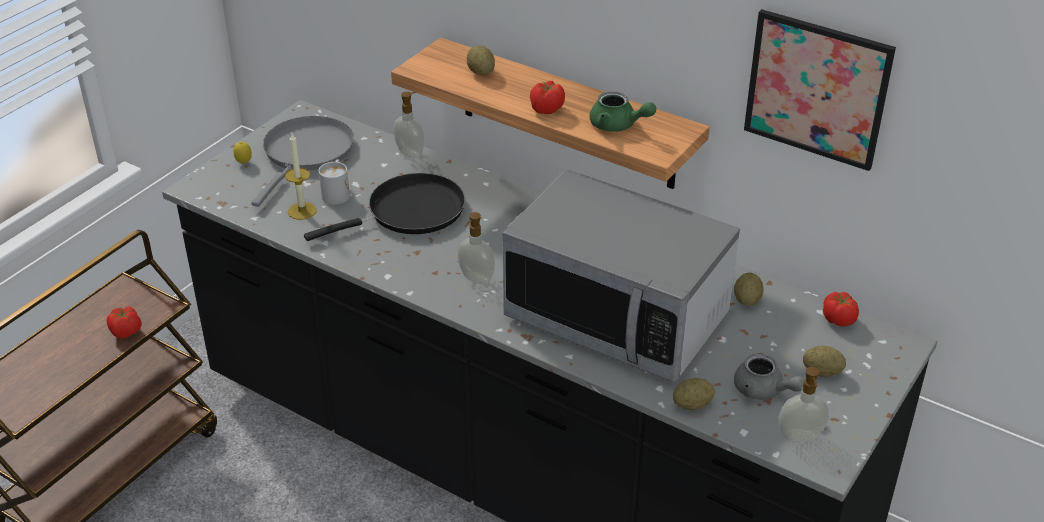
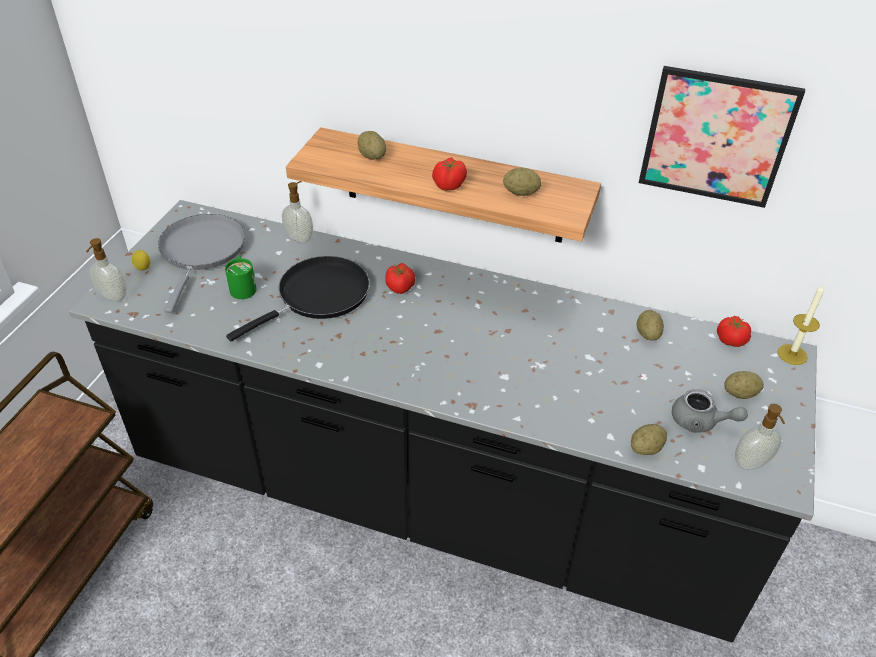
camera: 15 degrees left, 5 degrees up
tomato [107,307,142,339] -> tomato moved to [385,263,416,294]
candle [285,133,317,220] -> candle moved to [777,284,824,365]
white mug [319,159,350,205] -> green mug [225,255,257,299]
soap dispenser [458,212,495,284] -> soap dispenser moved to [86,238,127,301]
microwave [502,169,740,383] -> none
green teapot [590,91,656,132] -> potato [503,167,541,196]

